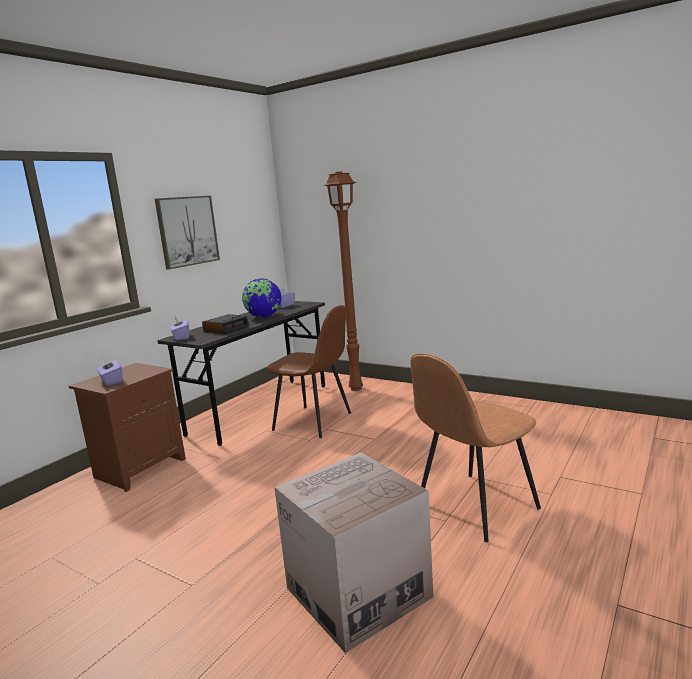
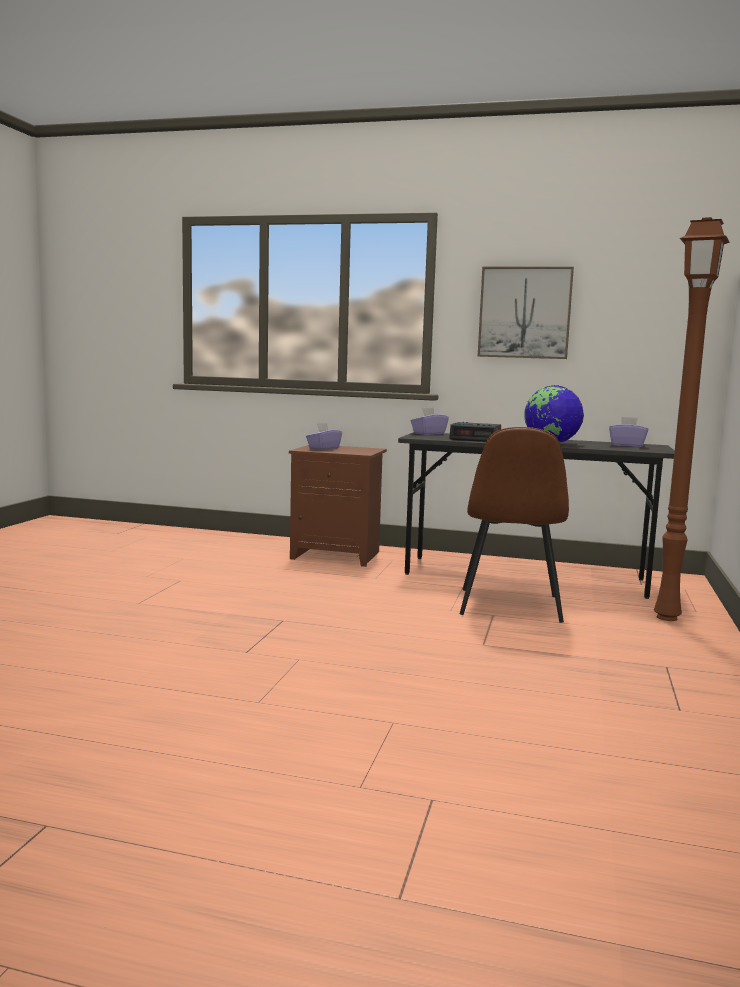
camera: 70 degrees right, 5 degrees down
cardboard box [274,453,433,653] -> none
brown chair [410,353,541,542] -> none

